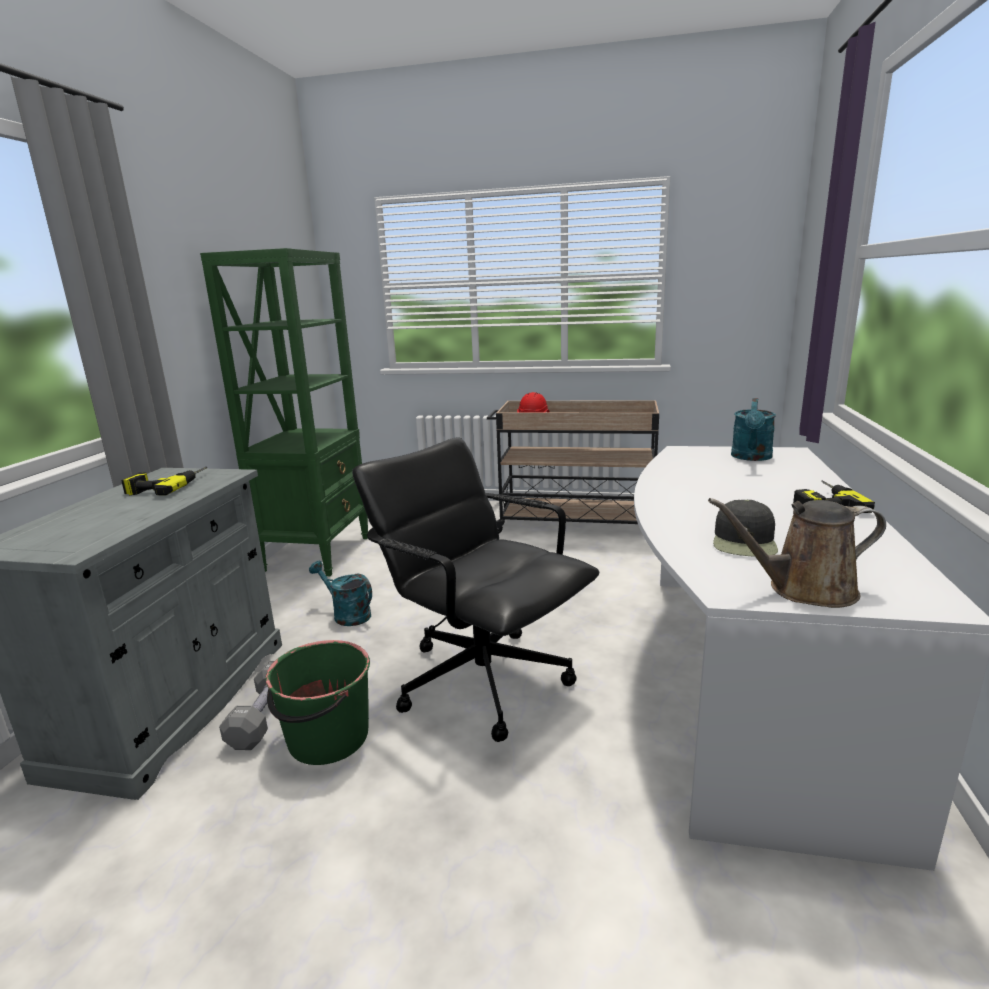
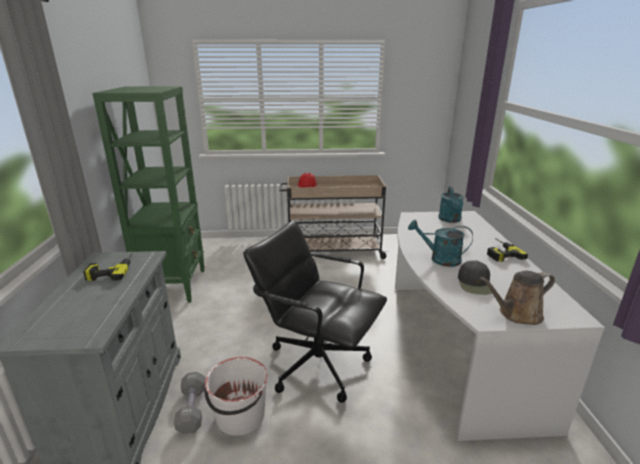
camera: 15 degrees left, 5 degrees up
green bucket [266,640,370,765] -> white bucket [204,357,268,436]
turquoise watering can [309,561,372,626] -> turquoise watering can moved to [408,220,473,267]

